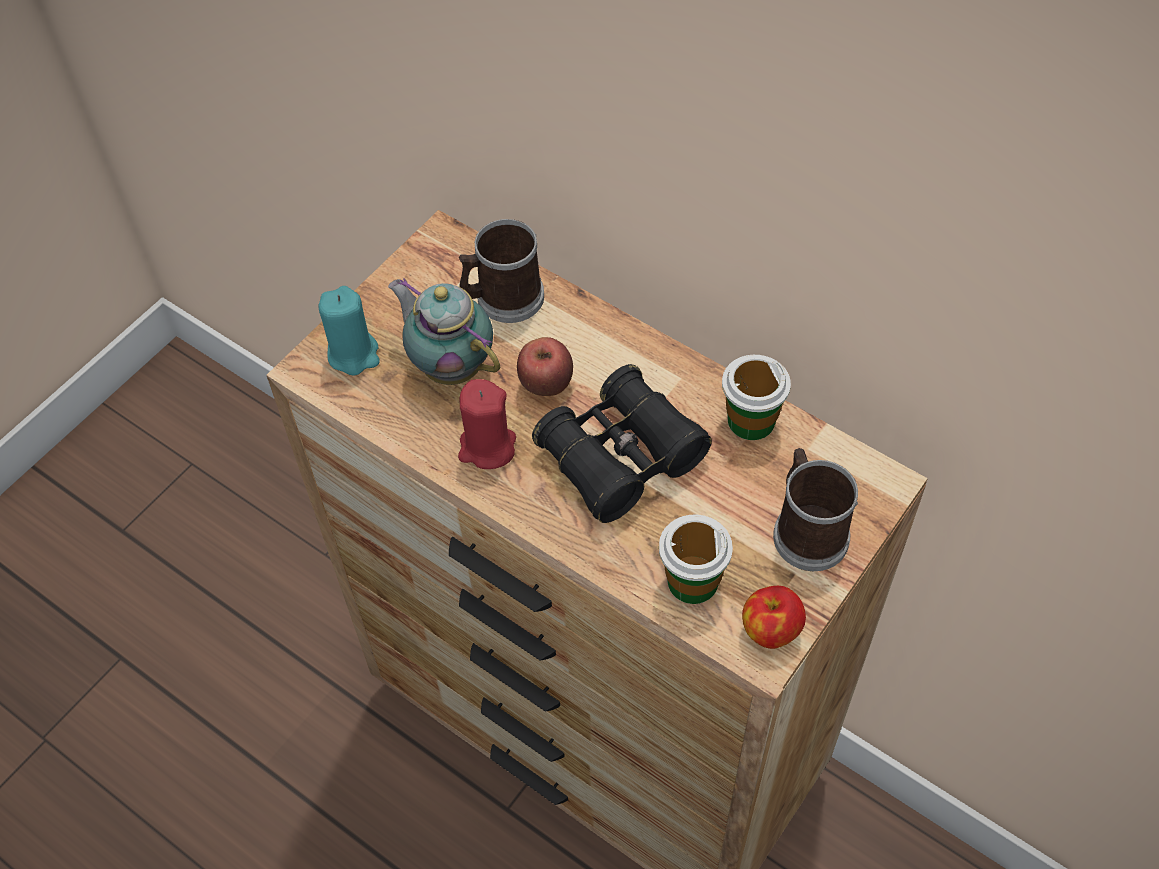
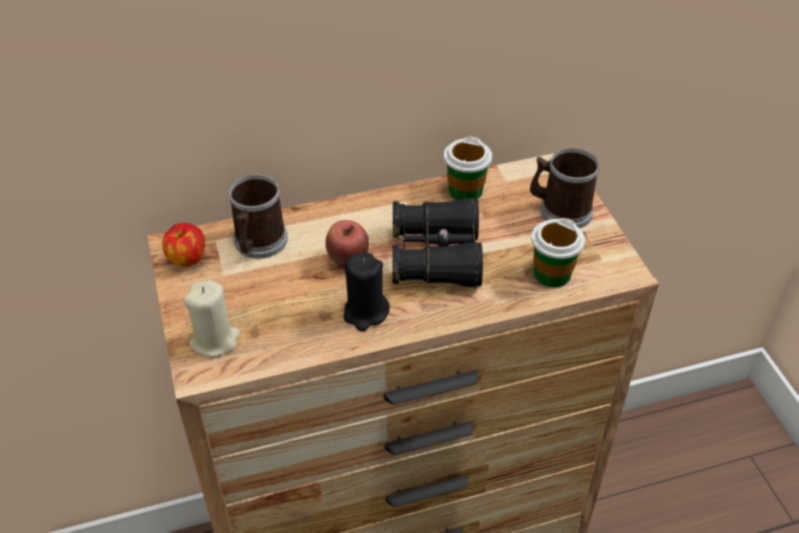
camera: 55 degrees left, 10 degrees down
turquoise candle [318,286,380,376] -> beige candle [184,280,240,357]
teapot [388,278,500,385] -> none
red candle [458,379,516,469] -> black candle [344,253,390,331]
apple [742,586,806,649] -> apple moved to [162,223,205,267]

